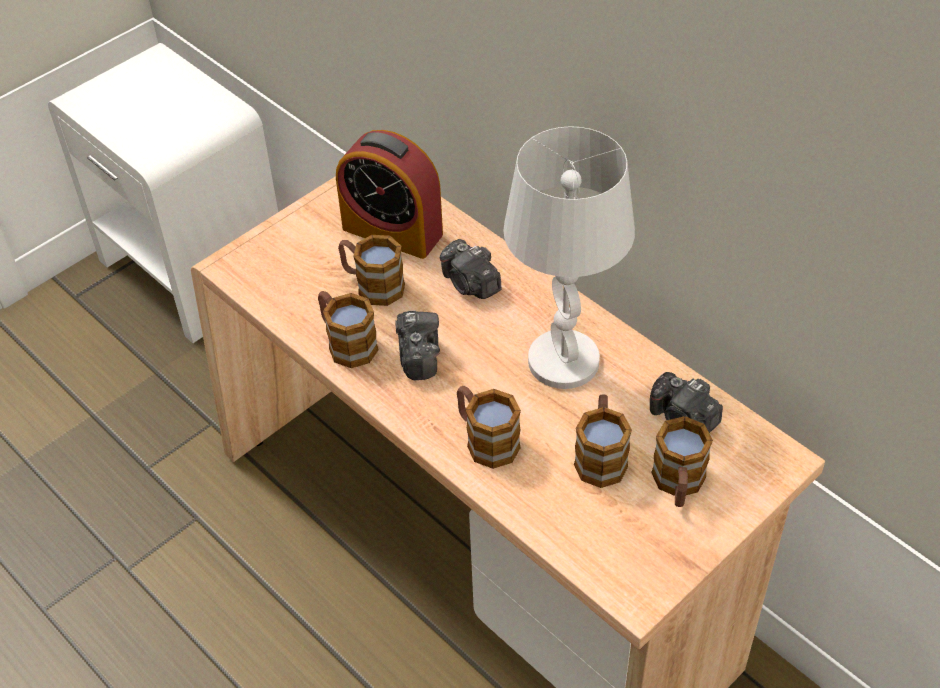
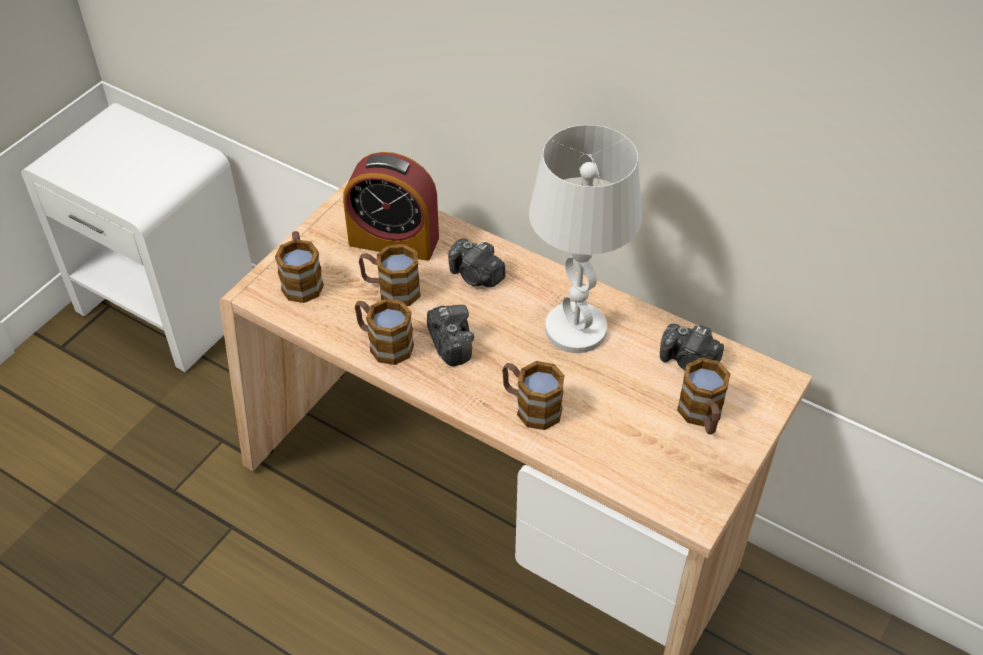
camera: 15 degrees left, 0 degrees up
mug [574,394,632,488] -> mug moved to [275,231,324,303]

